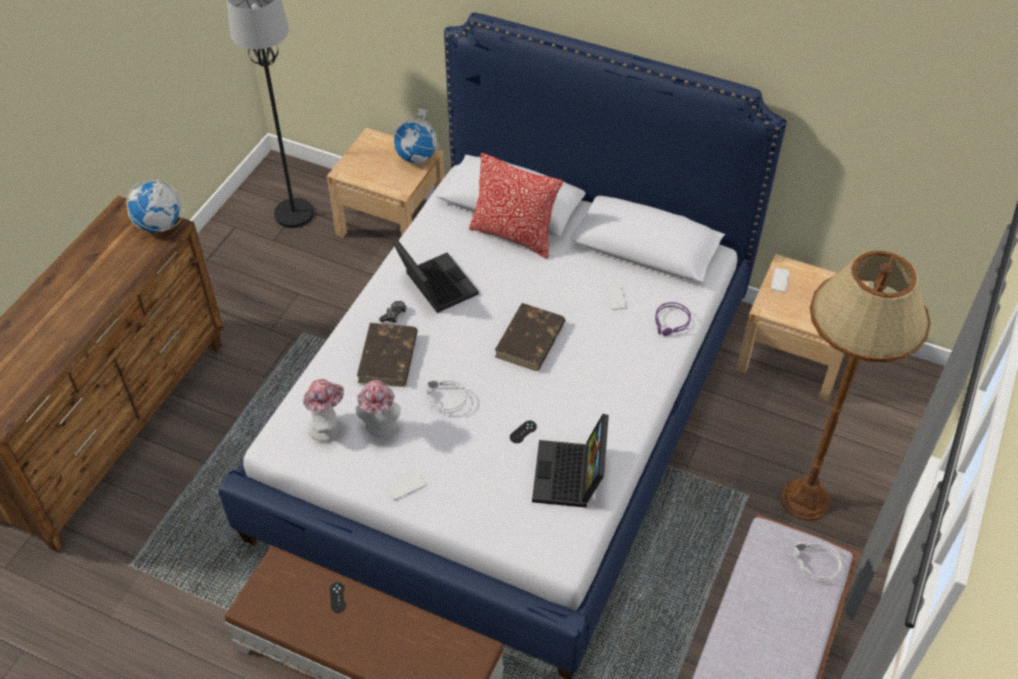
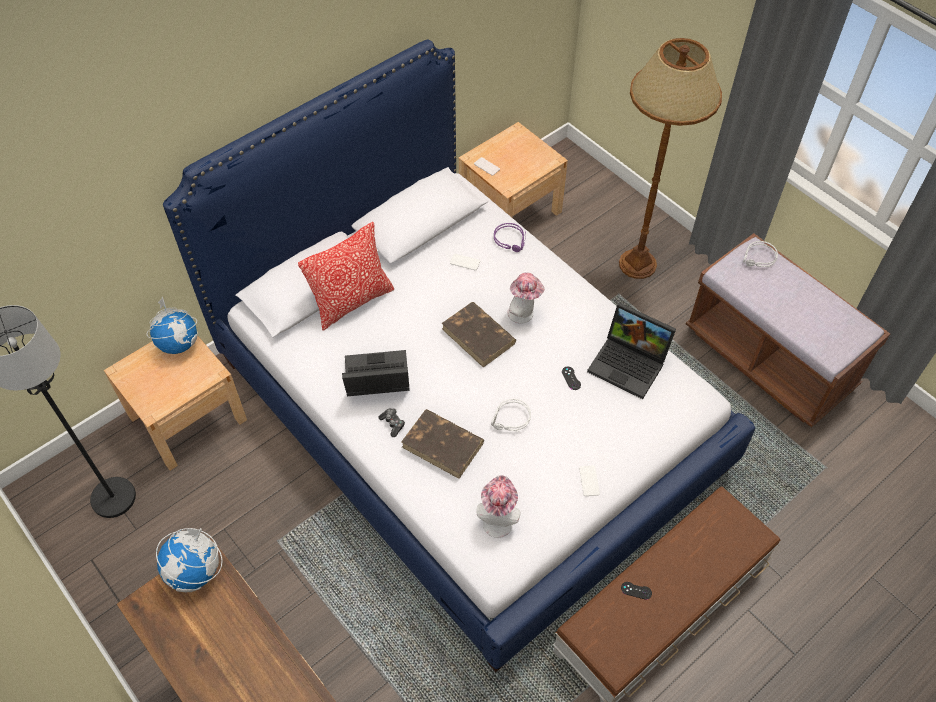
camera: 65 degrees left, 5 degrees up
hat [356,380,401,437] -> hat moved to [508,272,545,324]

